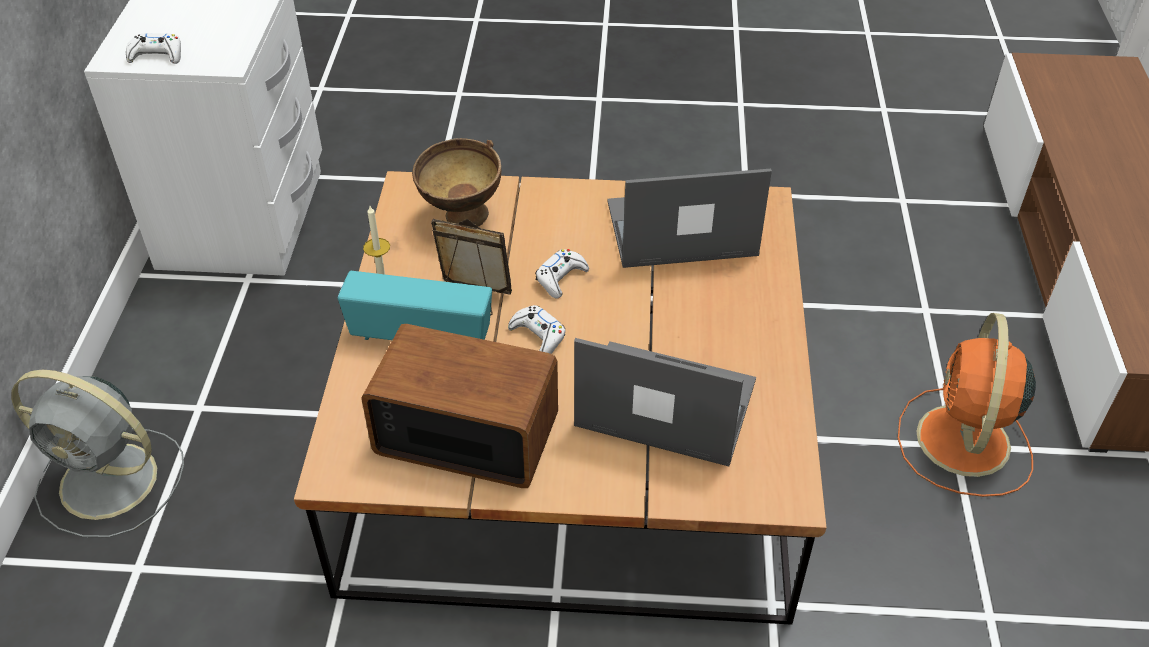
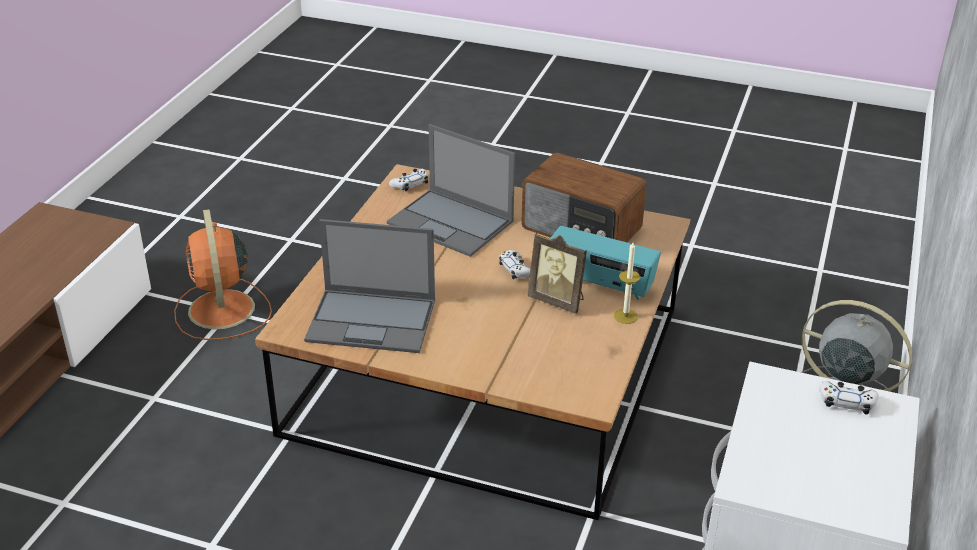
camera: 165 degrees left, 10 degrees down
brown bowl [412,138,501,227] -> none
white game controller [535,249,589,299] -> white game controller moved to [389,169,428,191]
orange fan [898,313,1036,497] -> orange fan turned 135 degrees clockwise [174,209,272,340]

